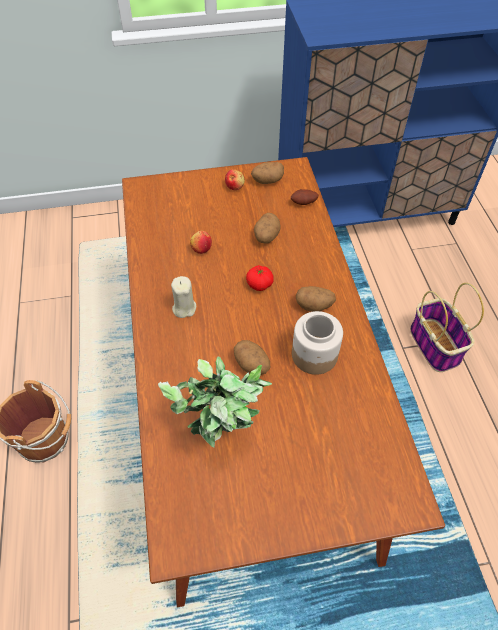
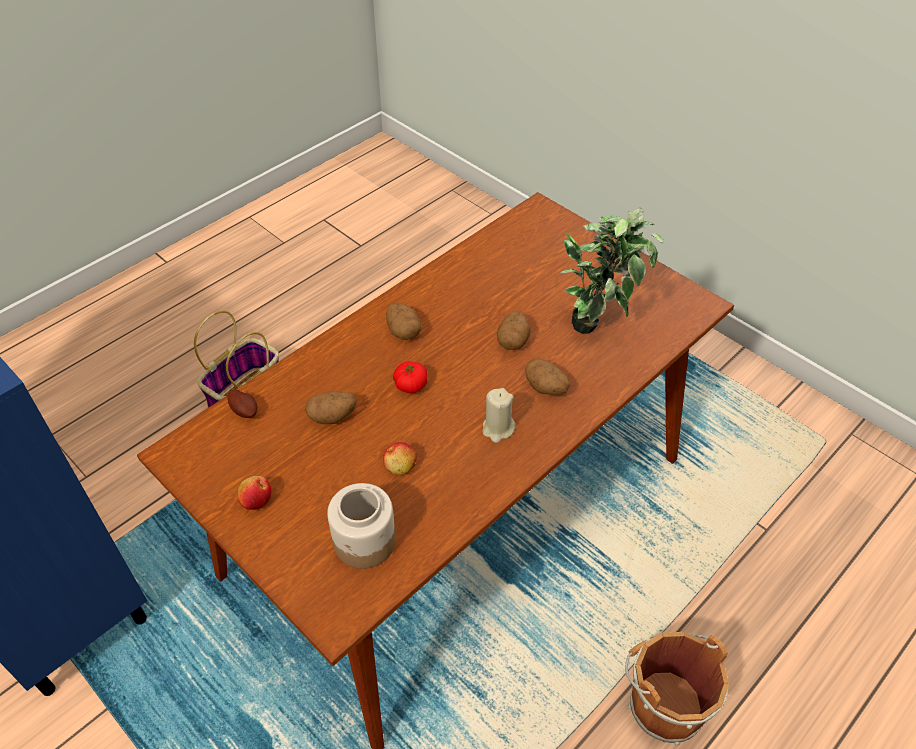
camera: 125 degrees left, 5 degrees down
potato [251,162,284,184] -> potato moved to [525,358,570,395]
jar [292,311,343,375] -> jar moved to [327,483,396,569]

